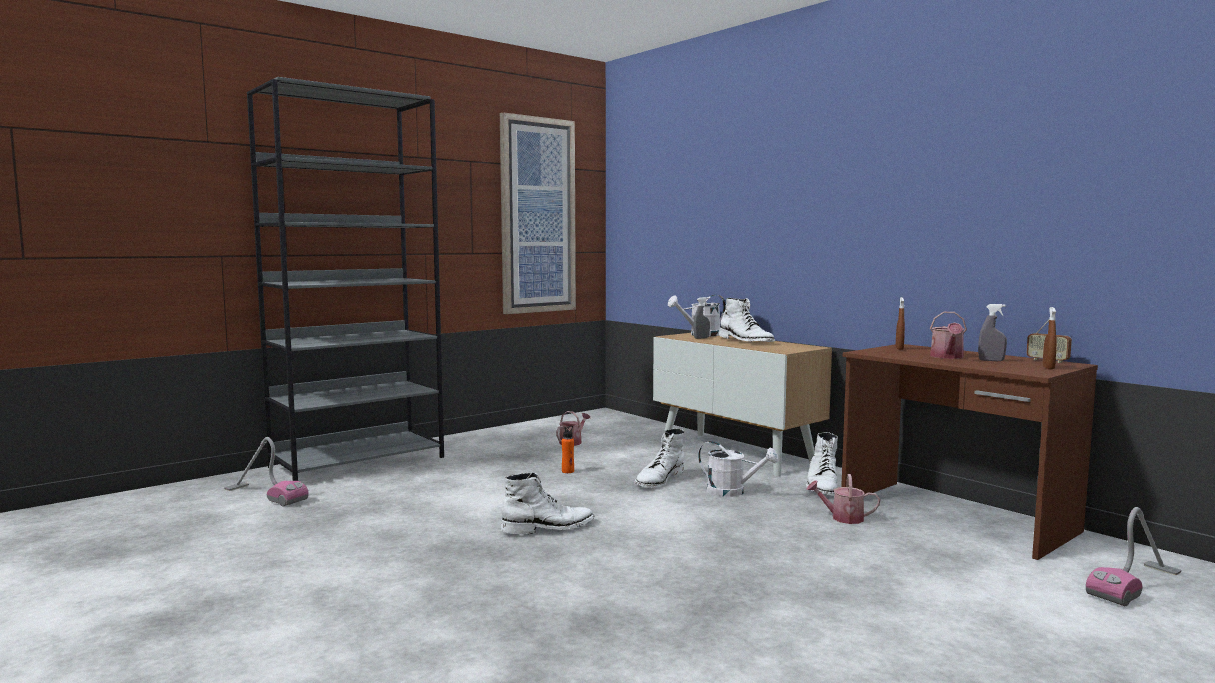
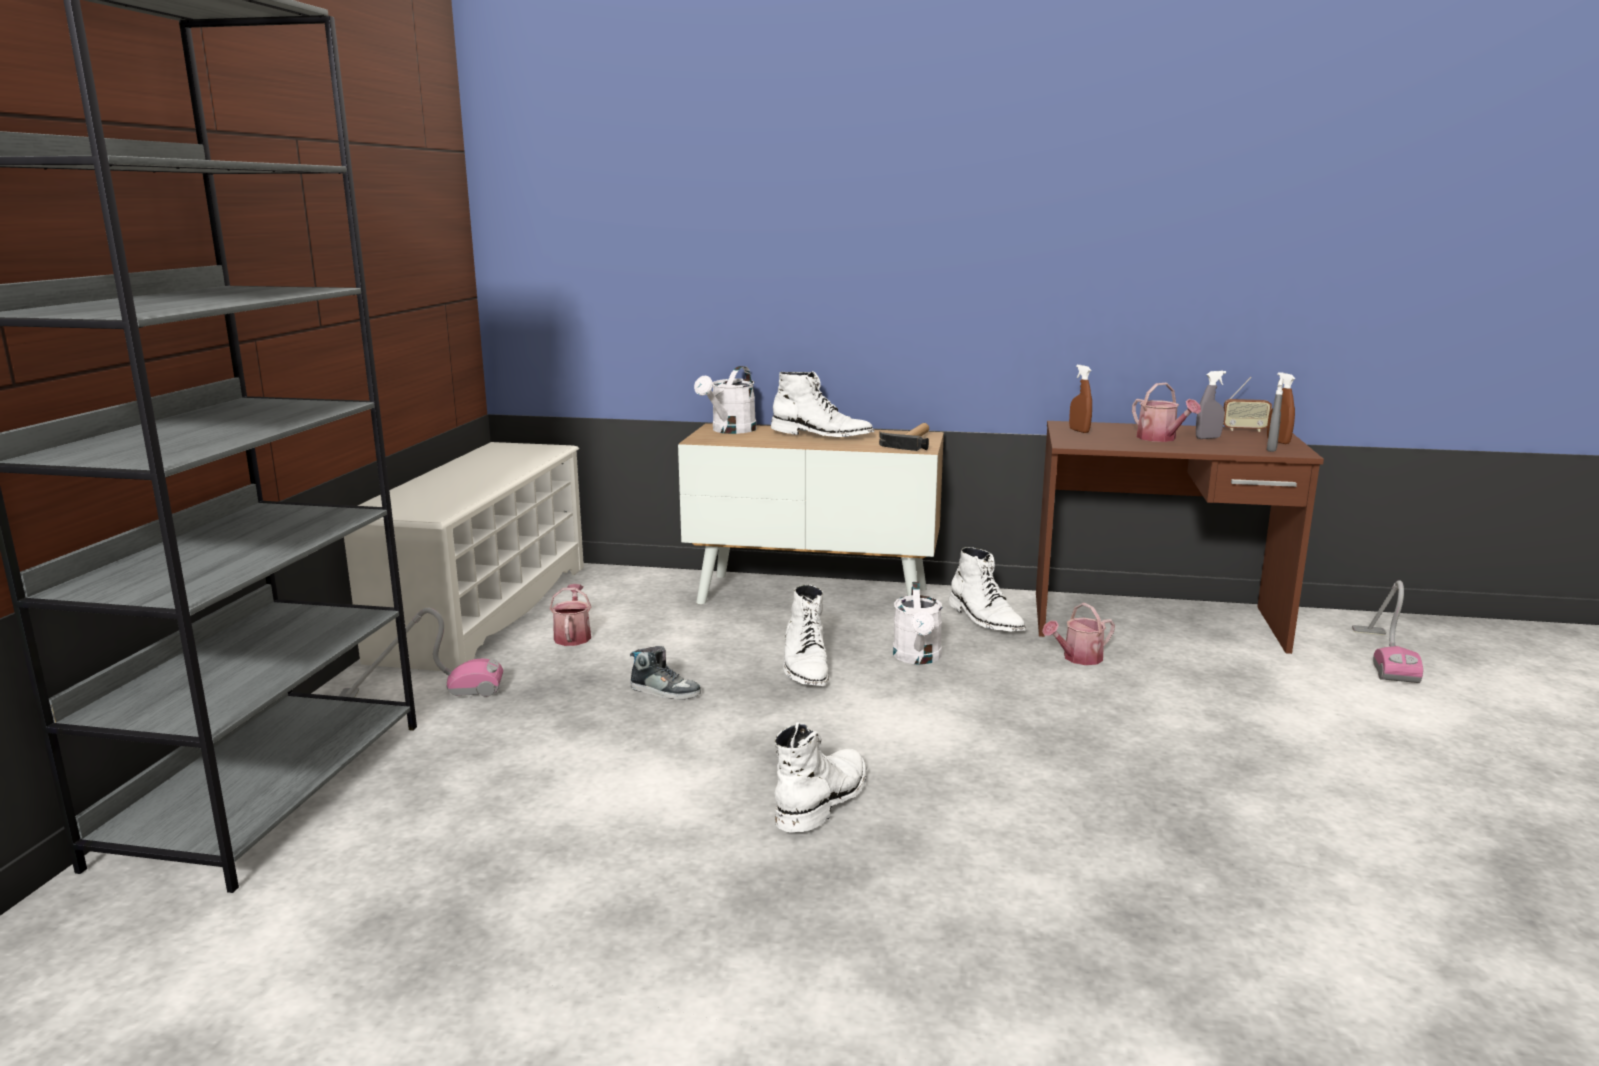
camera: 40 degrees left, 10 degrees up
vacuum cleaner [224,437,309,507] -> vacuum cleaner moved to [339,608,503,698]
picture [500,112,576,314] -> none
orange bottle [562,426,574,473] -> shoe [630,646,701,700]
grey spray bottle [693,297,710,339] -> grey spray bottle moved to [1267,378,1283,452]
white watering can [698,441,778,497] -> white watering can turned 105 degrees clockwise [893,581,943,665]
none -> white shoe rack [344,442,584,671]
none -> hammer [879,423,929,451]

